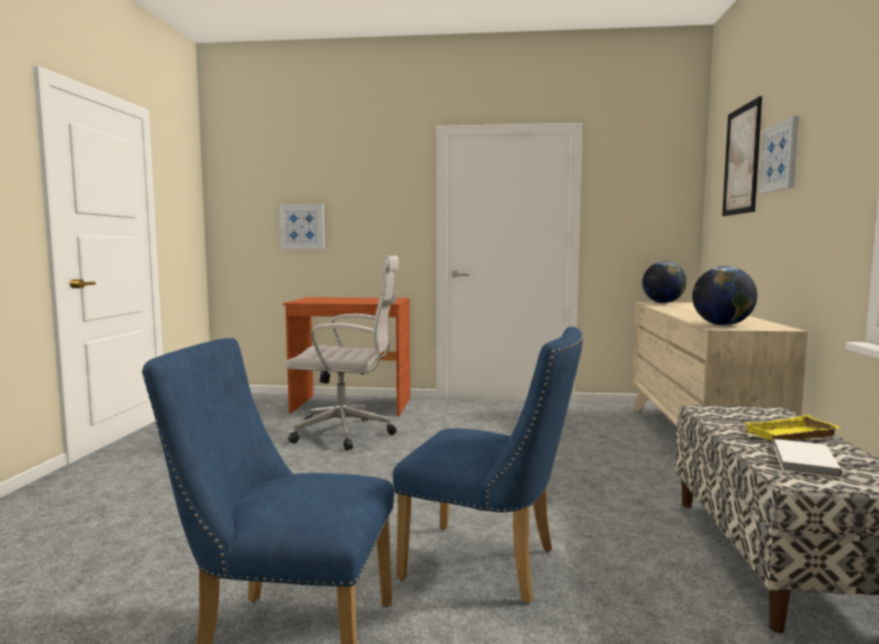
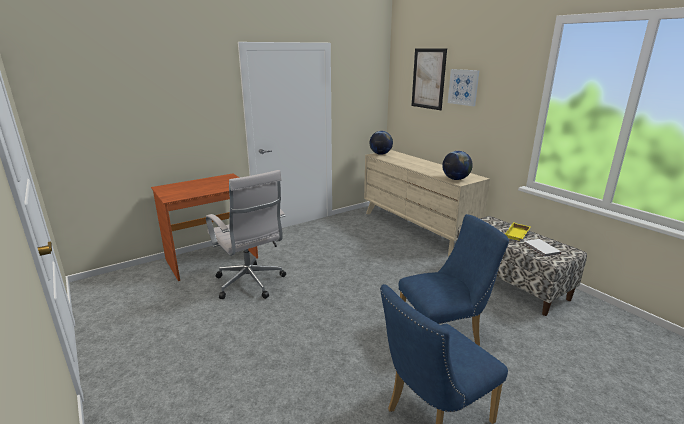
camera: 40 degrees left, 15 degrees up
picture [279,204,325,249] -> none
white office chair [286,256,399,451] -> white office chair turned 90 degrees clockwise [206,170,286,299]

